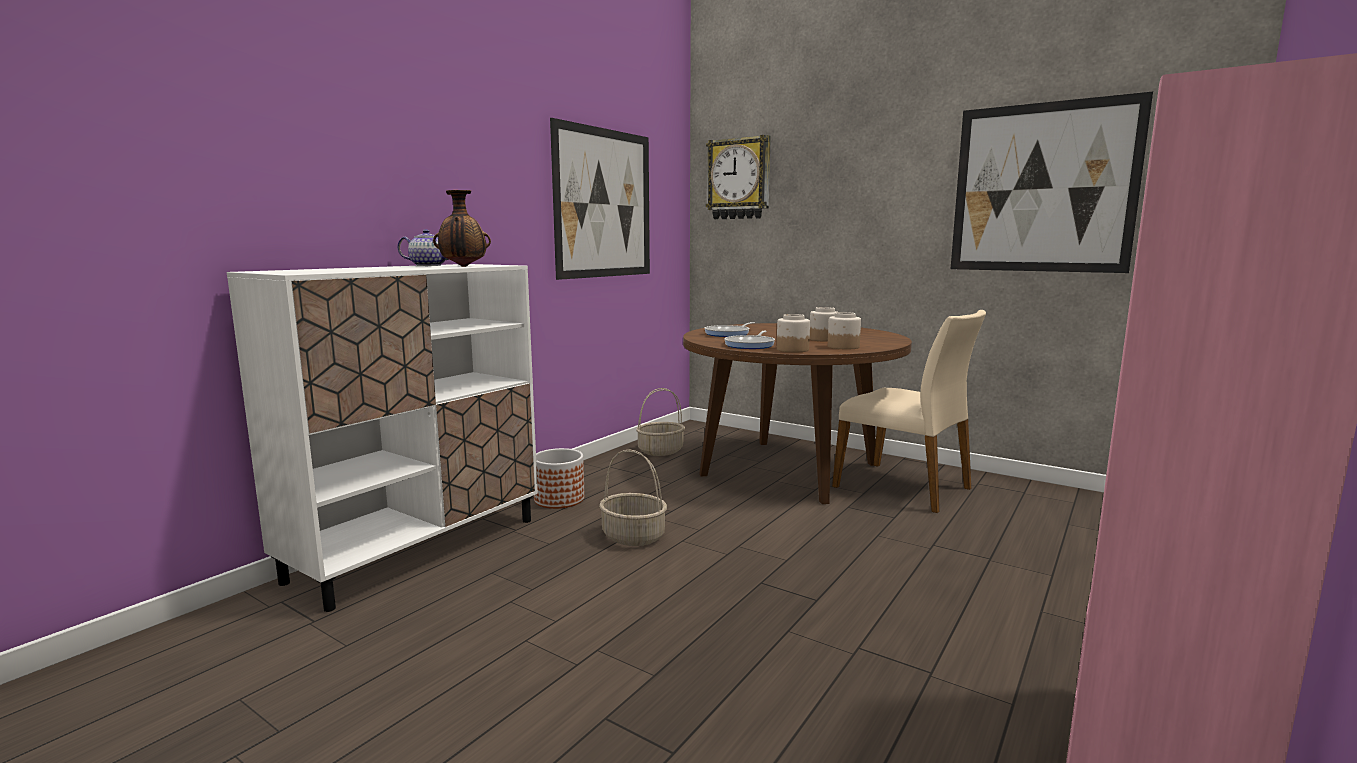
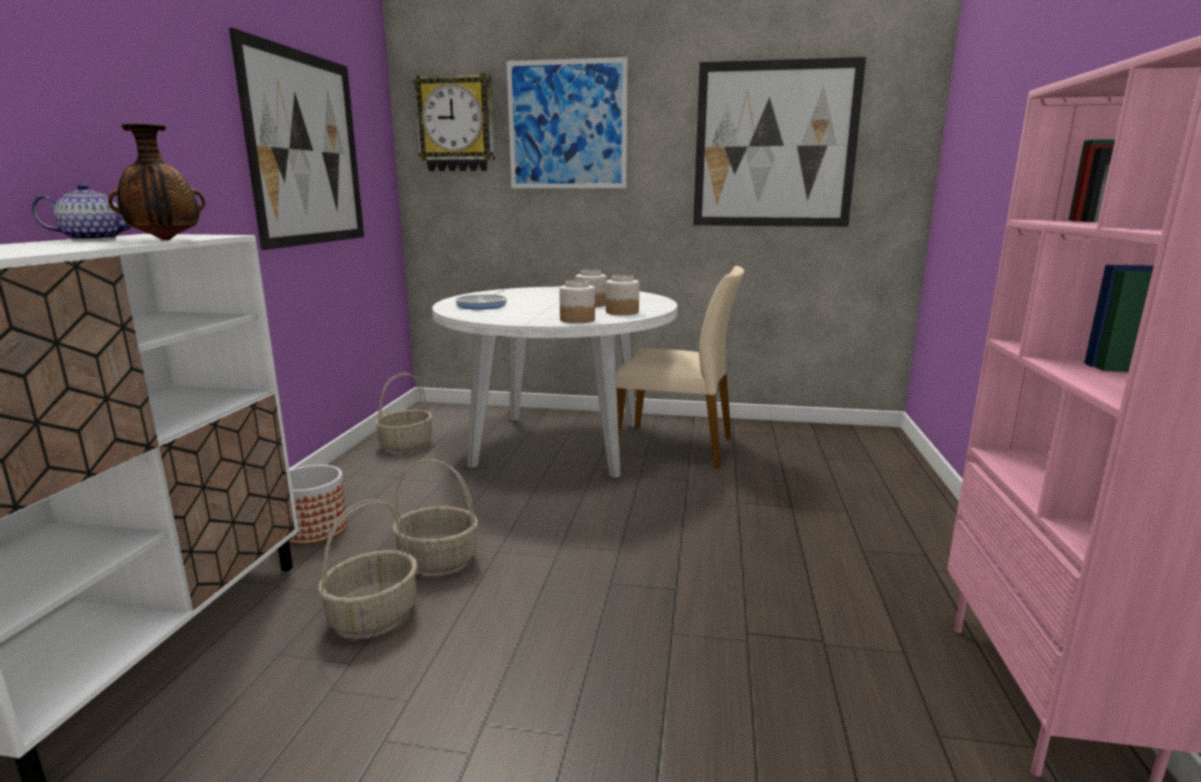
camera: 25 degrees left, 5 degrees up
brown dining table [683,323,912,504] -> white dining table [432,287,677,478]
frying pan [724,331,775,349] -> none
none -> basket [318,499,418,635]
none -> picture [507,57,628,188]

